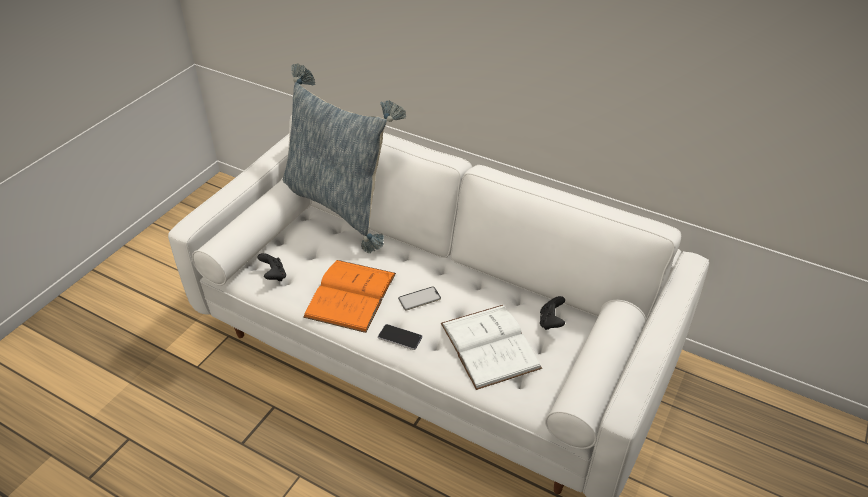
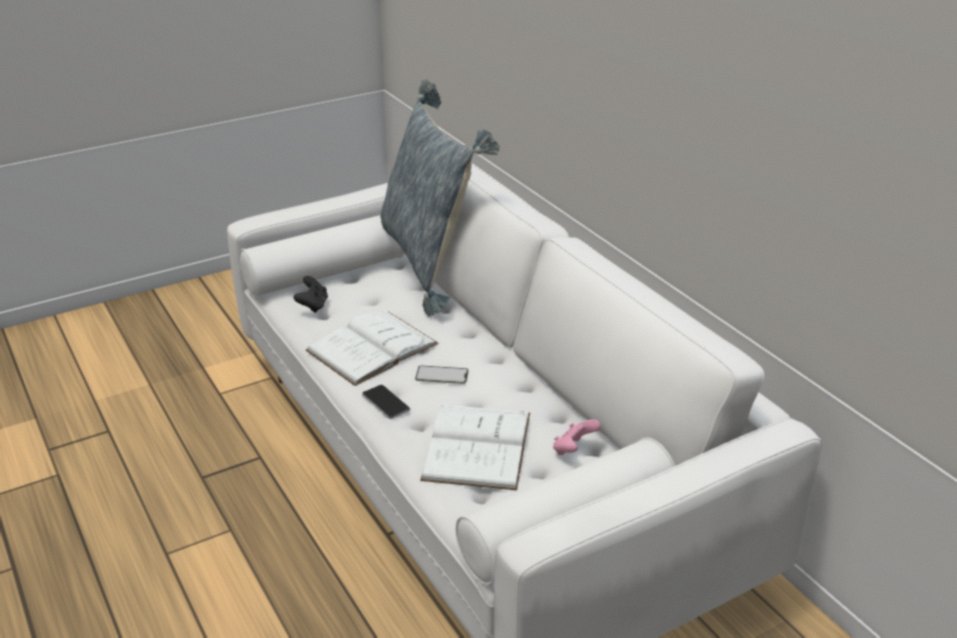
camera: 30 degrees right, 10 degrees down
orange book [303,260,396,333] -> white book [306,311,439,386]
black game controller [540,296,565,330] -> pink game controller [553,420,601,455]

